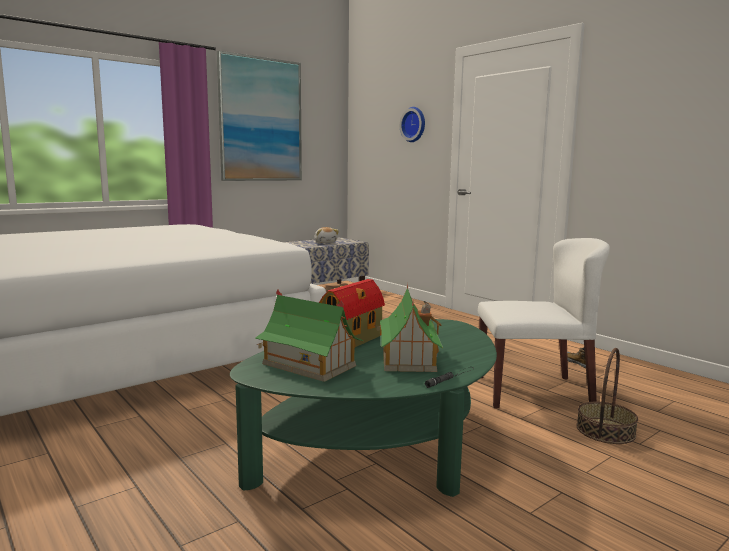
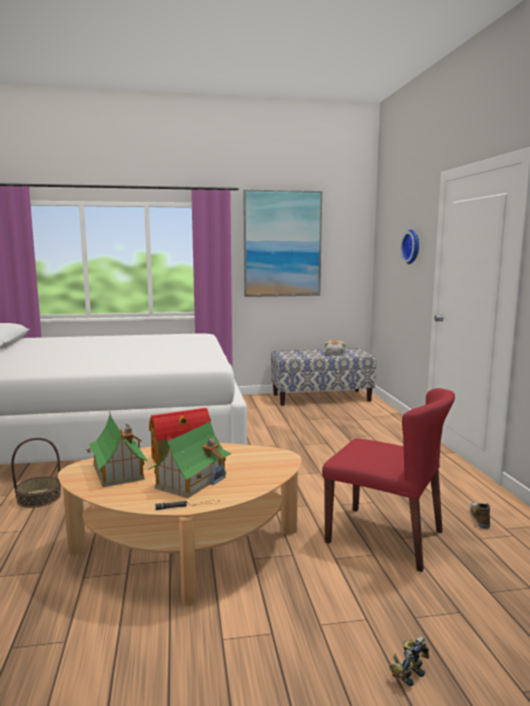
camera: 30 degrees right, 0 degrees up
green coffee table [230,319,497,497] -> beige coffee table [58,443,302,605]
white chair [478,238,610,408] -> red chair [322,388,455,572]
basket [576,348,638,444] -> basket moved to [11,438,61,508]
none -> toy robot [389,636,429,686]

